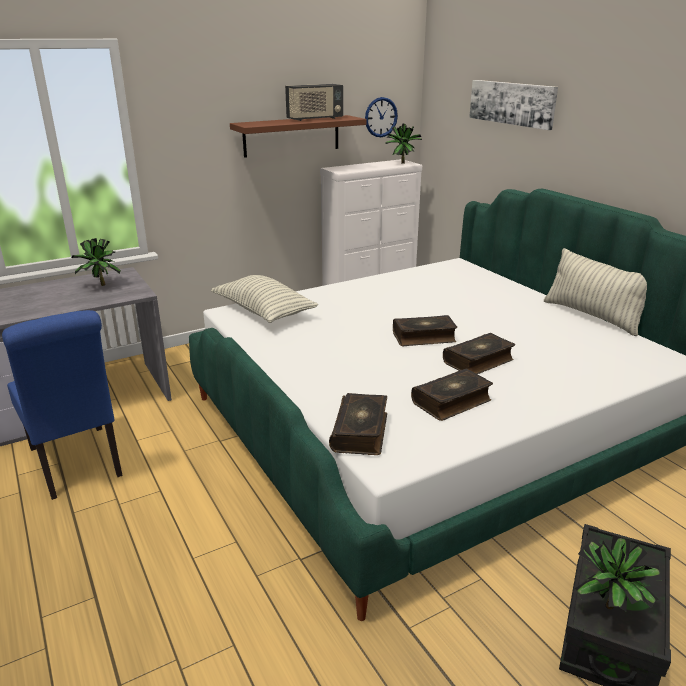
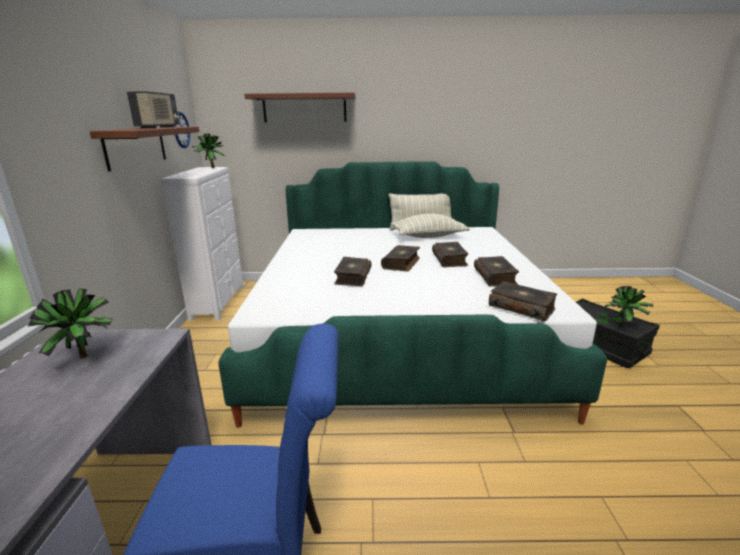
camera: 60 degrees left, 5 degrees down
pillow [211,275,318,323] -> pillow moved to [391,214,470,238]
picture [469,80,558,130] -> brown shelf [244,92,356,123]
none -> book [334,257,371,286]

